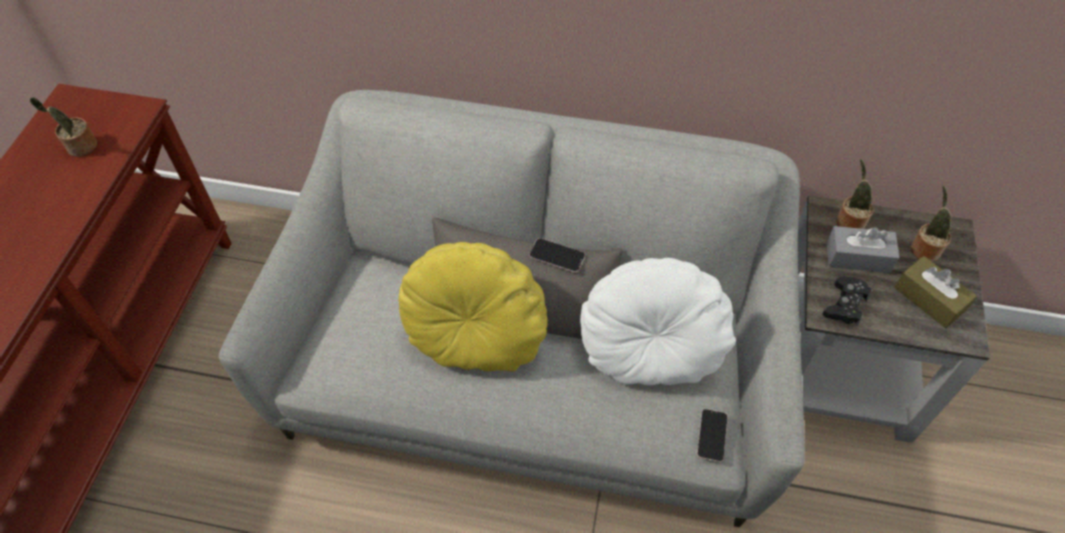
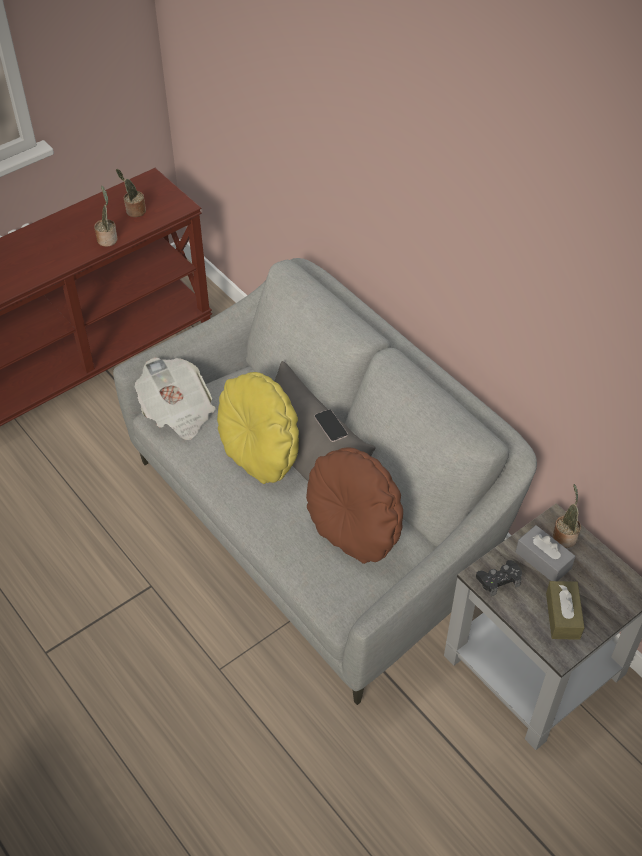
camera: 40 degrees right, 5 degrees down
white pillow [580,258,736,385] -> brown pillow [306,448,403,564]
phone [697,409,728,462] -> none
potted plant [911,185,951,262] -> potted plant moved to [94,186,117,246]
none -> newspaper [135,357,215,440]

